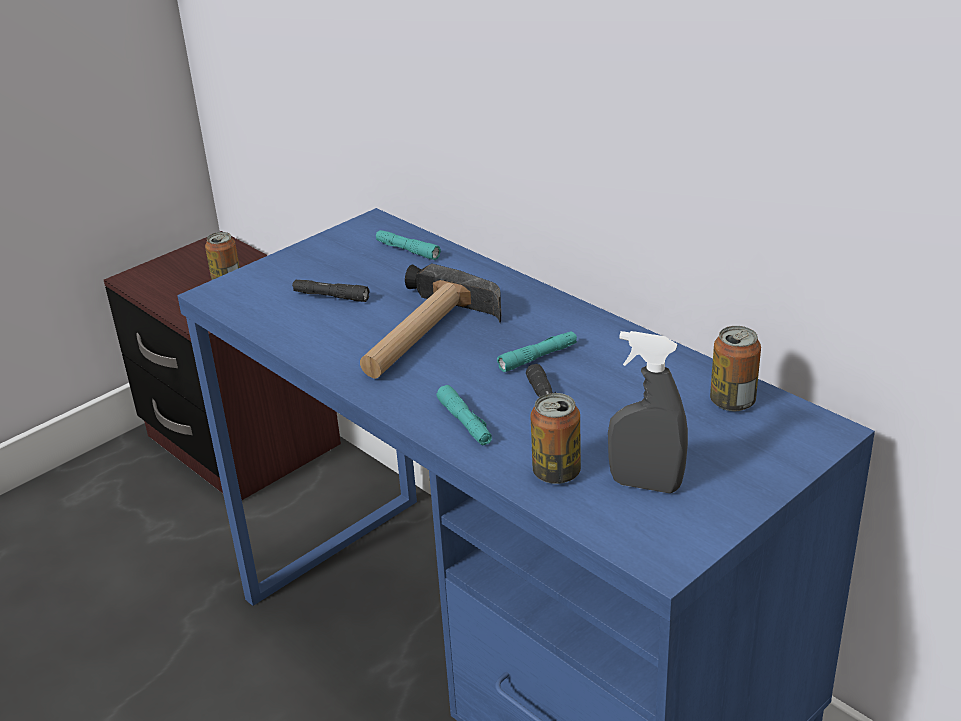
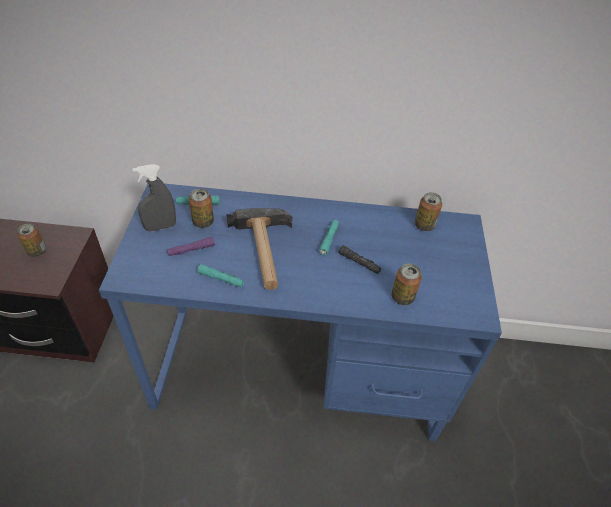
camera: 45 degrees left, 15 degrees up
black flashlight [292,280,370,302] -> purple flashlight [167,237,215,256]
turquoise flashlight [437,385,492,445] -> turquoise flashlight moved to [197,264,244,287]
grey spray bottle [608,331,688,493] -> grey spray bottle moved to [132,164,176,232]
none -> can [189,189,214,228]

